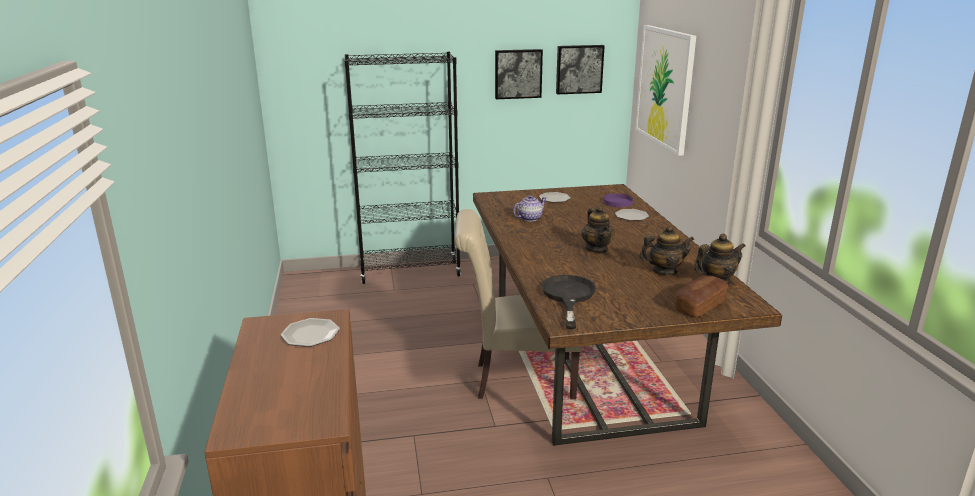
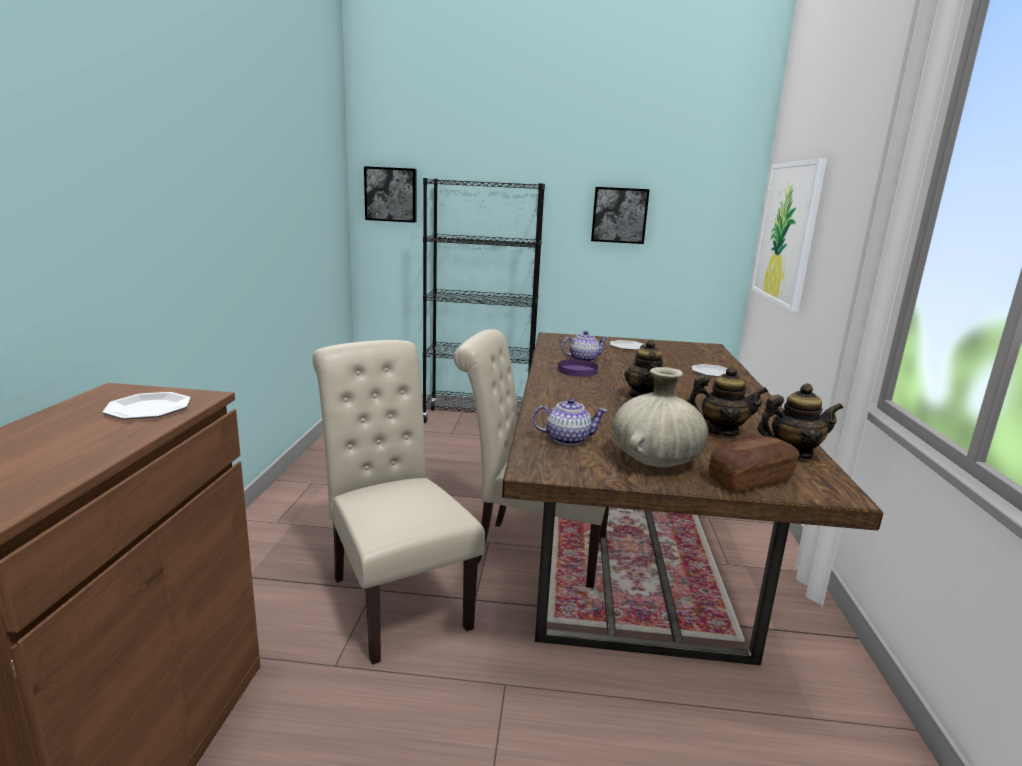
camera: 15 degrees right, 5 degrees down
black frying pan [541,275,596,329] -> teapot [532,398,608,445]
picture [556,45,604,94] -> picture moved to [364,166,416,223]
purple plate [603,194,633,207] -> purple plate moved to [558,359,598,377]
none -> beige chair [313,340,485,665]
none -> beige vase [612,367,708,467]

